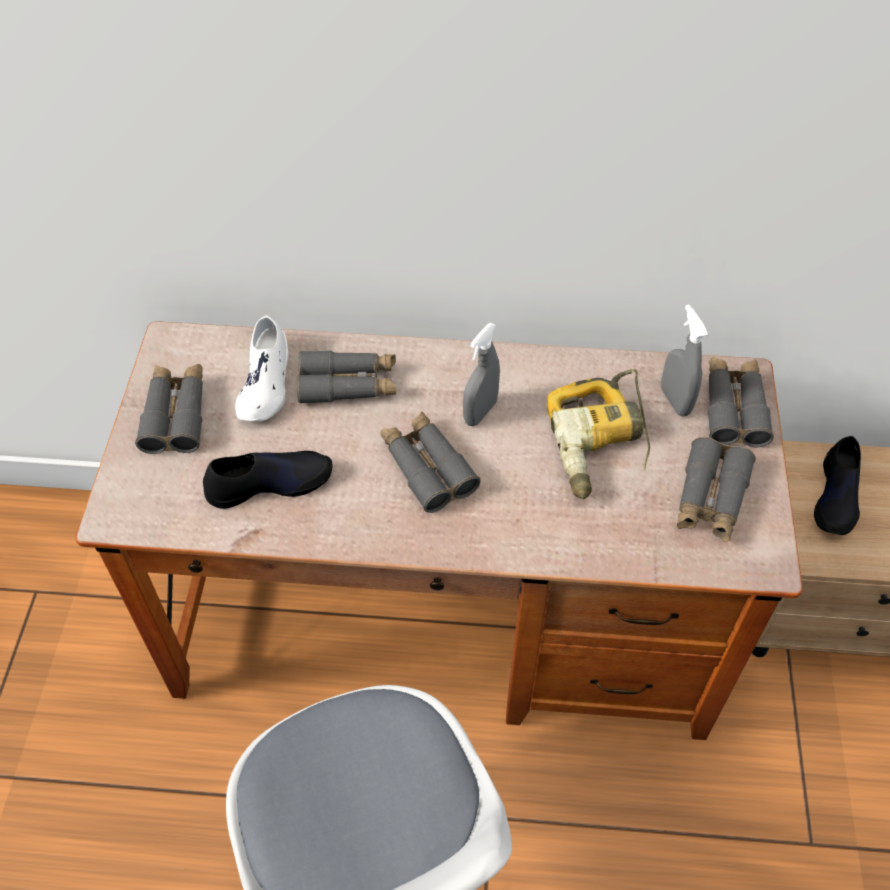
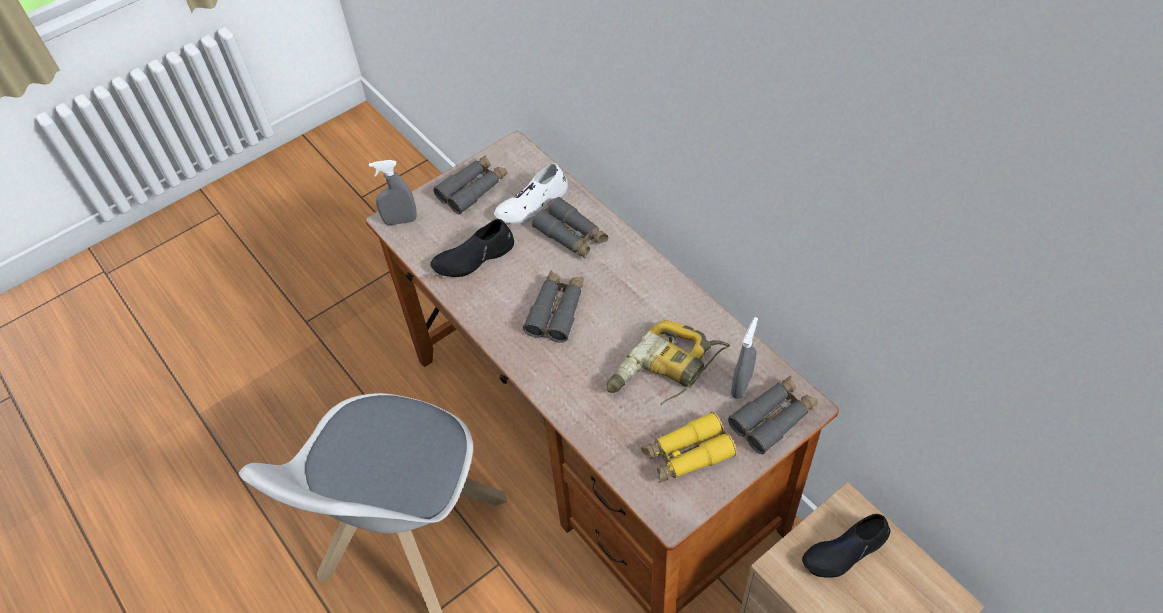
camera: 50 degrees right, 0 degrees up
black shoe [203,451,333,509] -> black shoe turned 120 degrees clockwise [430,219,514,277]
grey spray bottle [463,323,500,426] -> grey spray bottle moved to [369,160,417,225]
grey binoculars [677,437,756,542] -> yellow binoculars [641,412,737,483]

